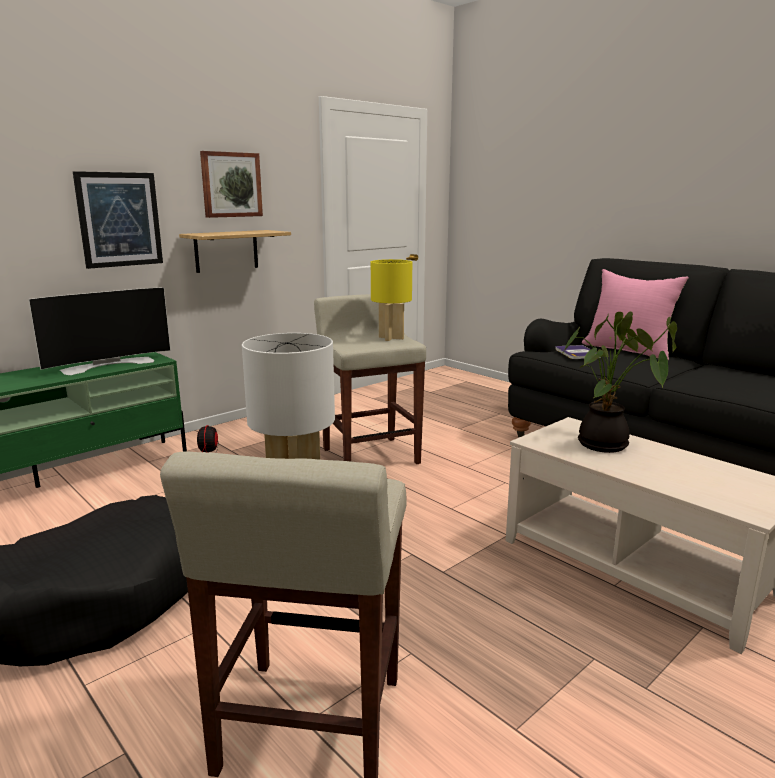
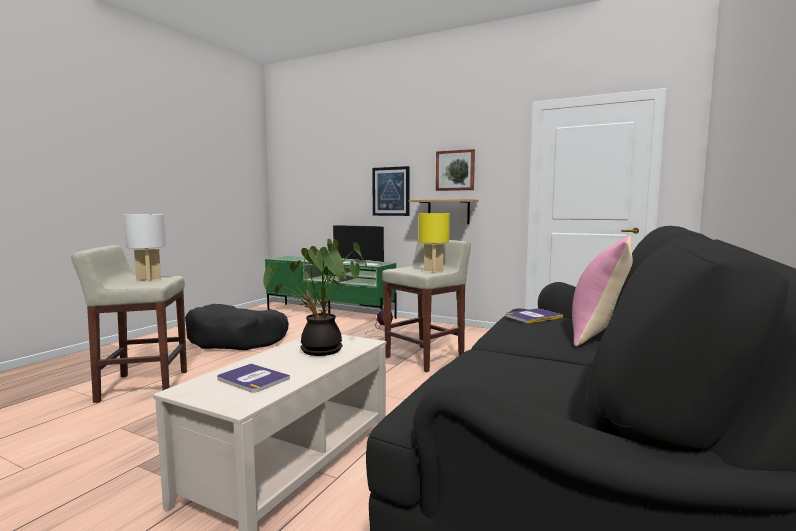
camera: 70 degrees right, 10 degrees down
none -> book [217,364,290,393]

